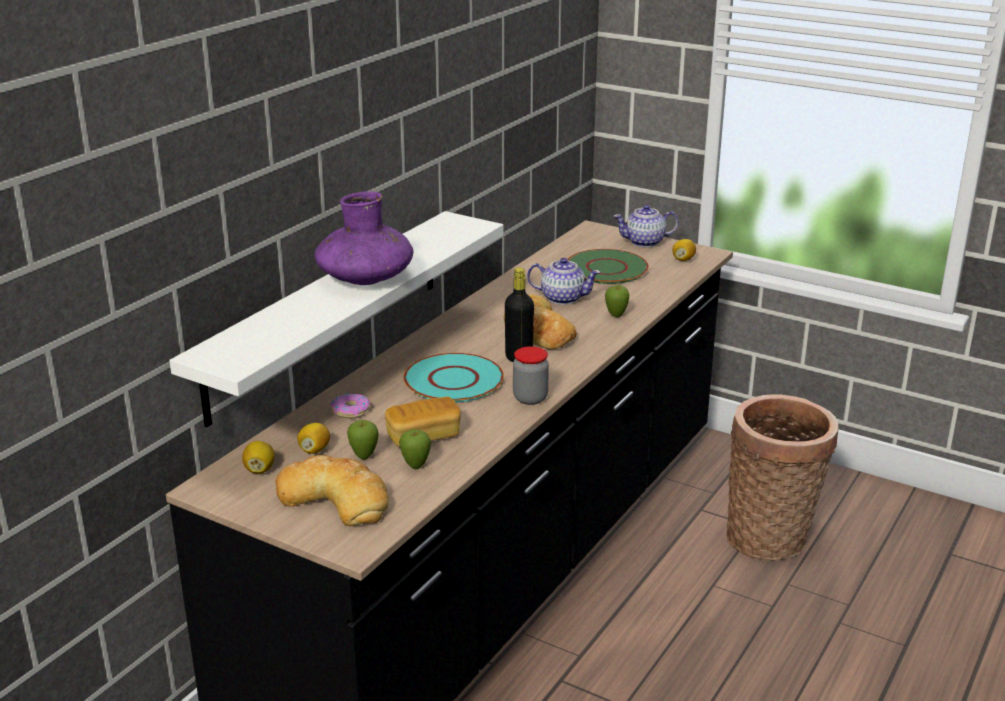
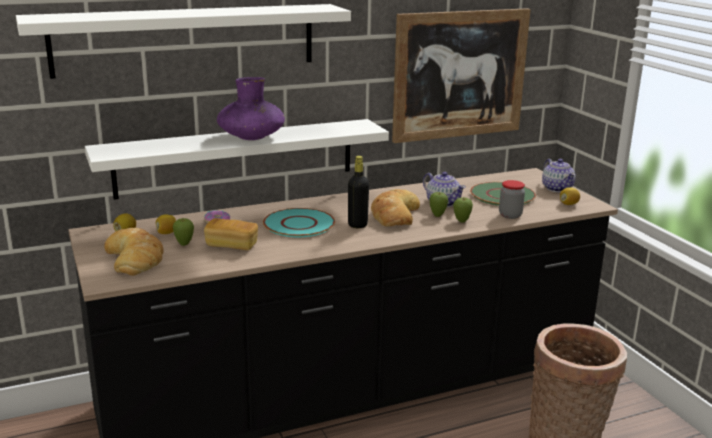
camera: 35 degrees right, 5 degrees down
apple [399,429,431,469] -> apple moved to [429,192,448,217]
jar [513,346,549,405] -> jar moved to [499,180,525,219]
teapot [613,205,679,247] -> teapot turned 135 degrees counterclockwise [542,159,576,192]
none -> white shelf [16,4,351,79]
none -> picture [392,8,531,143]

